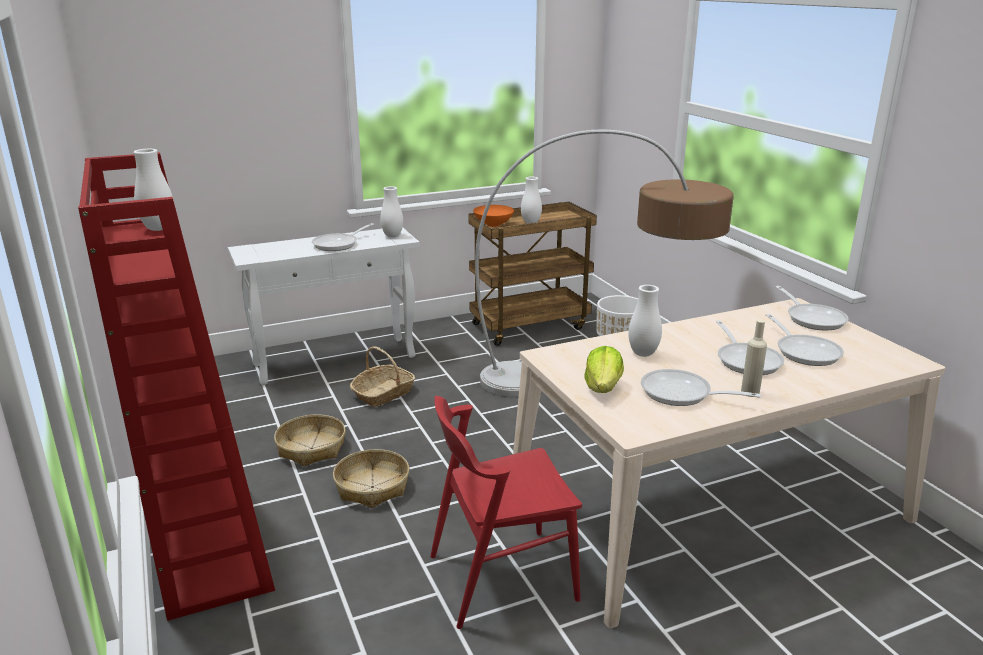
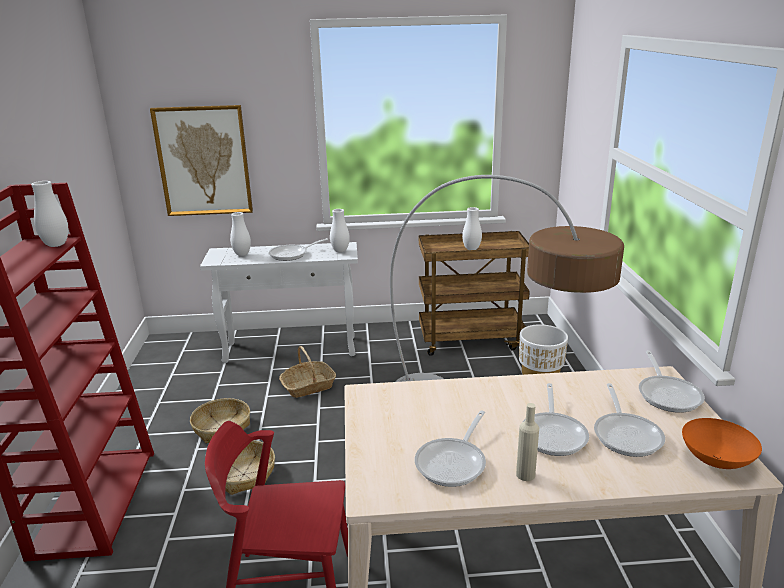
camera: 20 degrees right, 0 degrees up
orange bowl [473,205,514,227] -> orange bowl moved to [682,418,762,469]
lettuce [584,346,624,393] -> none
white vase [628,285,662,357] -> white vase moved to [230,212,251,256]
frying pan [641,369,761,406] -> frying pan turned 105 degrees counterclockwise [415,410,486,487]
none -> picture [150,105,253,216]

